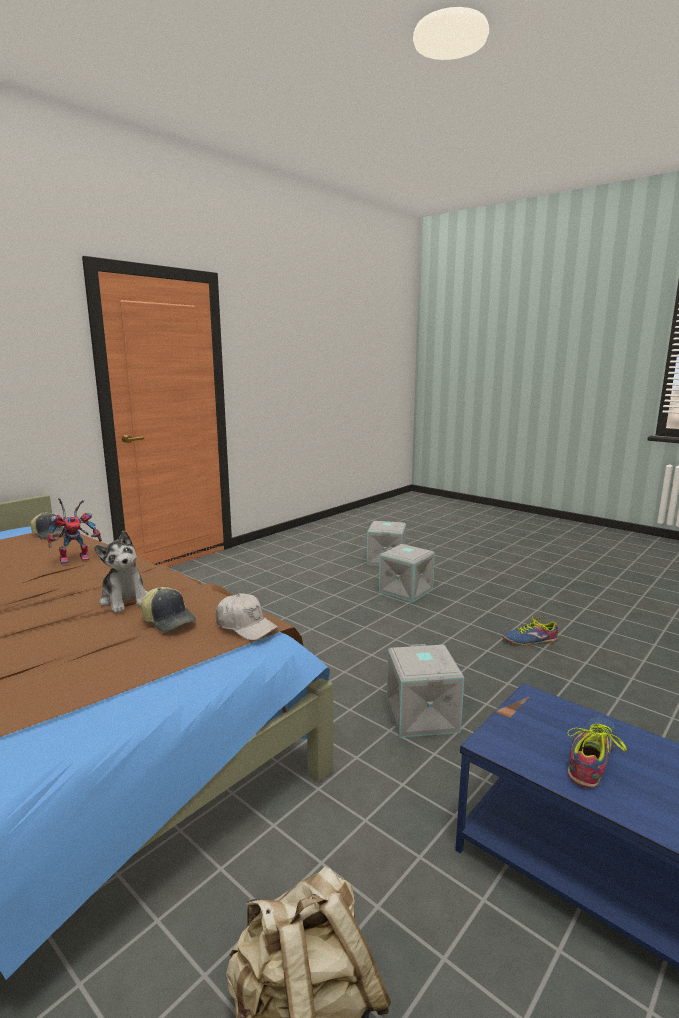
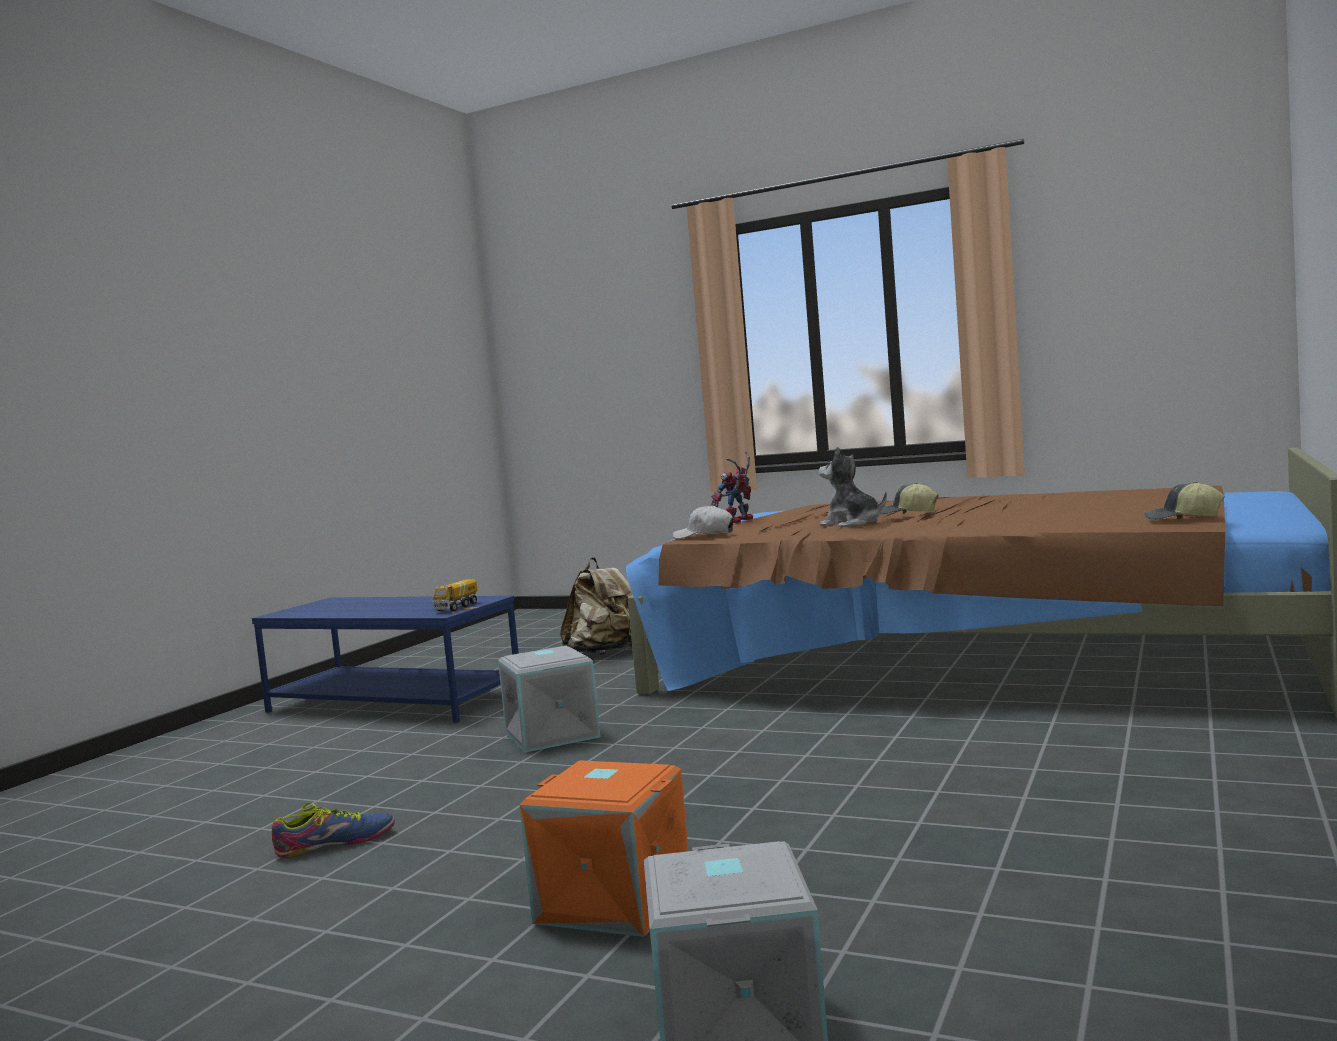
camera: 165 degrees right, 10 degrees down
toy robot [48,498,102,564] -> toy robot moved to [711,451,753,523]
cap [141,587,196,632] -> cap moved to [880,483,939,514]
grey storage box [379,544,435,602] -> orange storage box [520,760,688,937]
shoe [567,717,627,788] -> none
none -> toy truck [432,579,478,611]

